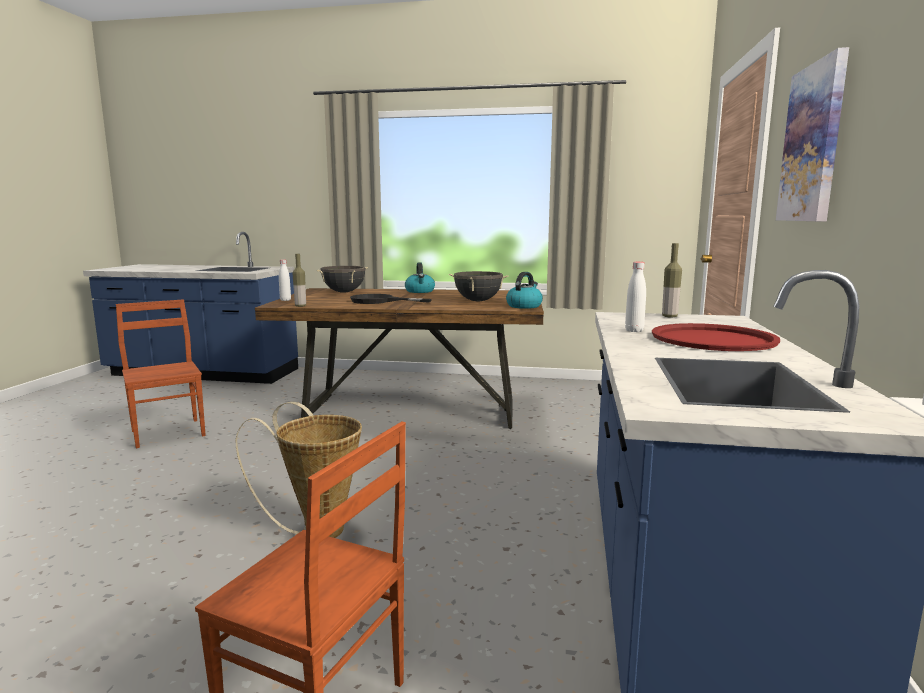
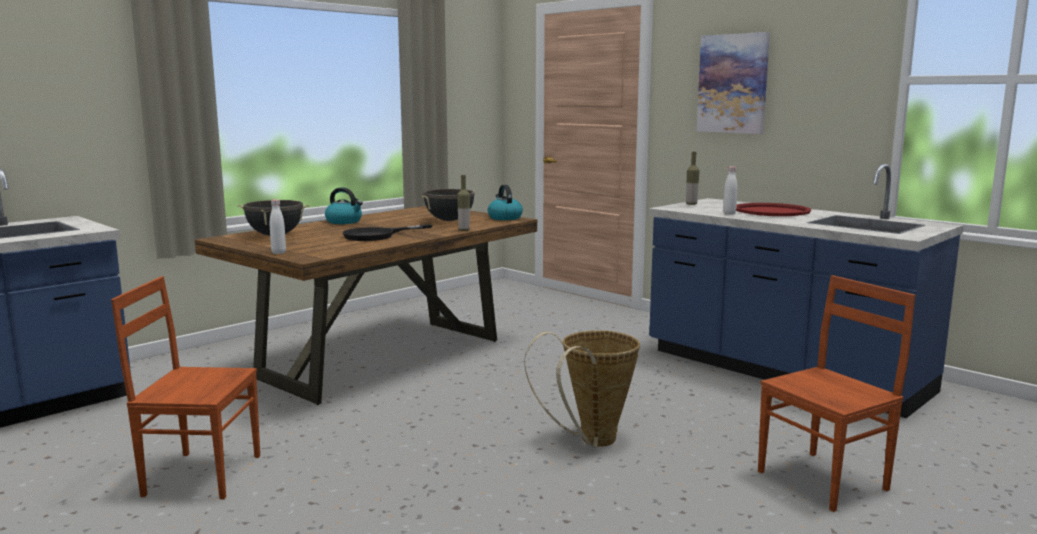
camera: 55 degrees left, 0 degrees up
bottle [292,254,306,307] -> bottle moved to [457,175,470,231]

